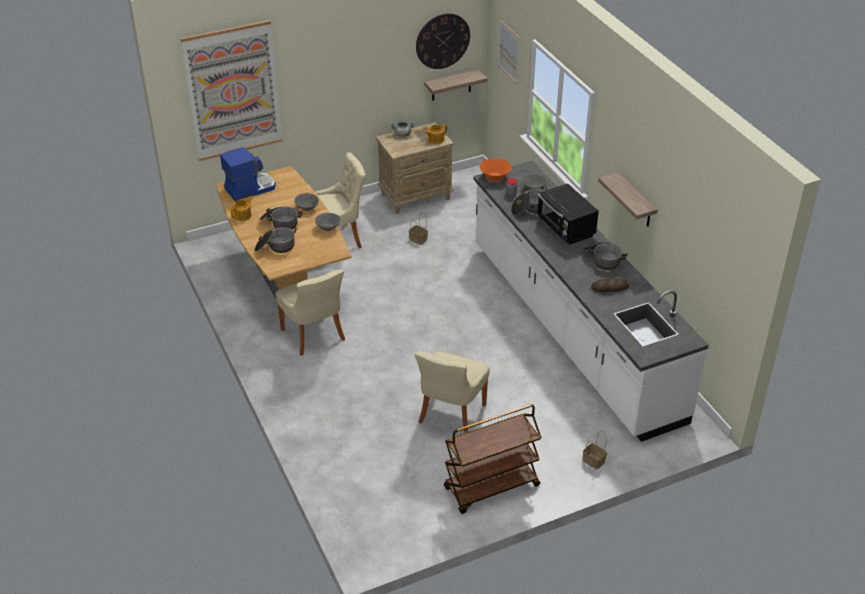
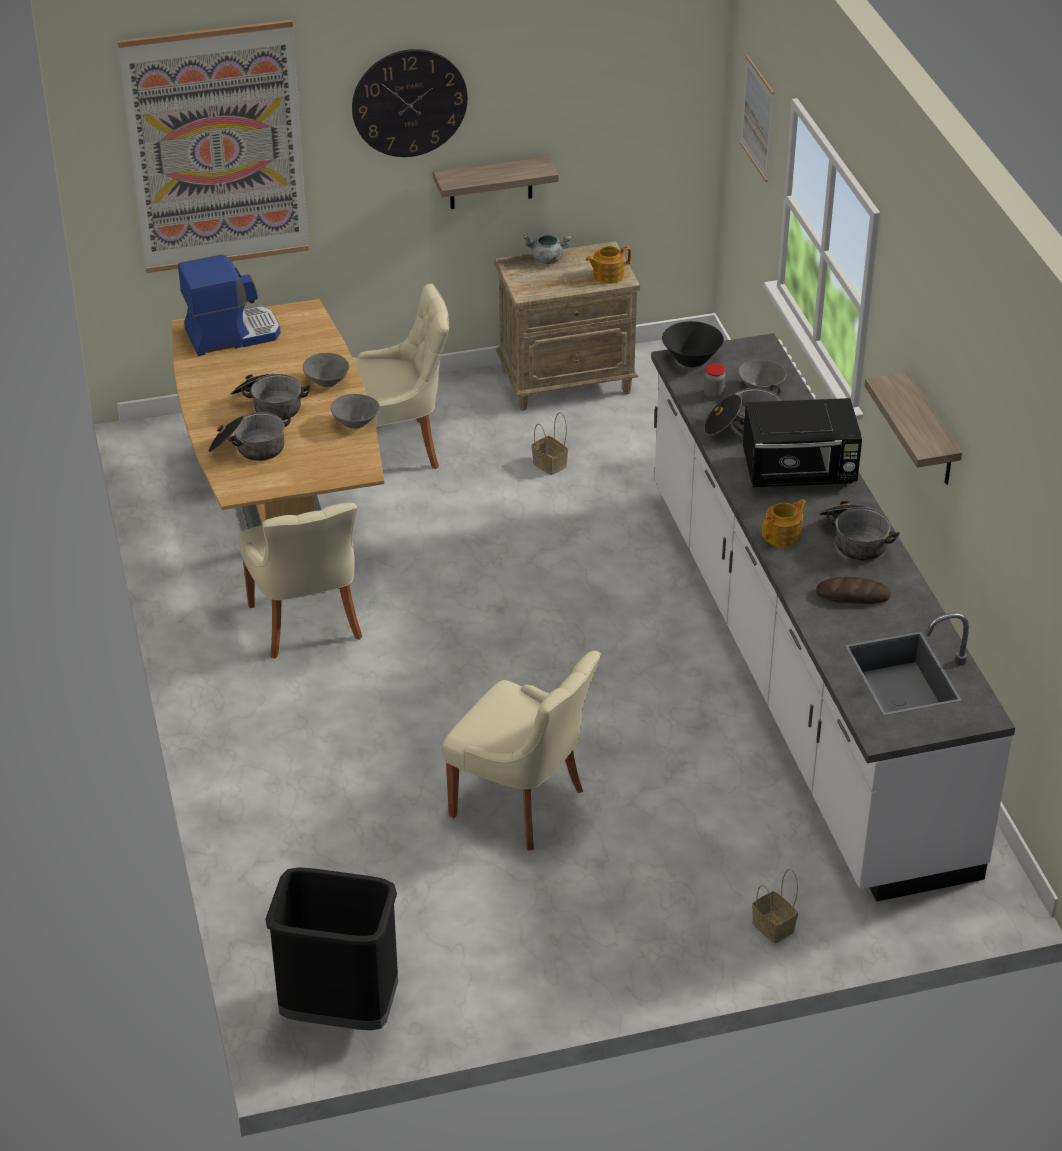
camera: 10 degrees right, 0 degrees up
teapot [231,197,252,221] -> teapot moved to [762,499,807,548]
beige chair [415,351,489,433] -> beige chair turned 90 degrees counterclockwise [442,651,601,851]
wall clock [416,13,470,69] -> wall clock moved to [352,49,468,157]
shelf [424,69,487,101] -> shelf moved to [433,156,559,209]
brown cart [444,404,542,514] -> none
orange bowl [480,158,511,182] -> black bowl [662,321,724,367]
black microwave [537,184,599,245] -> black microwave turned 75 degrees counterclockwise [743,398,862,487]
none -> black trash can [265,867,398,1030]

